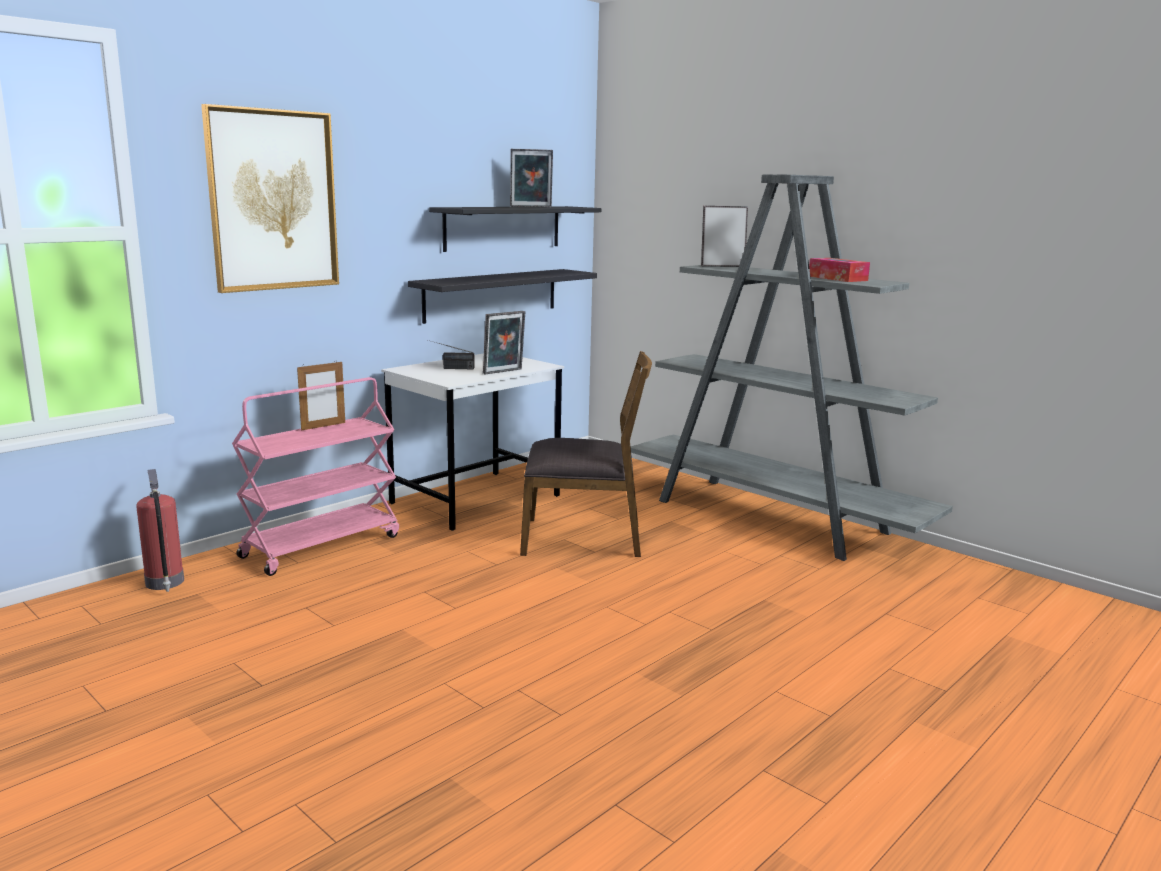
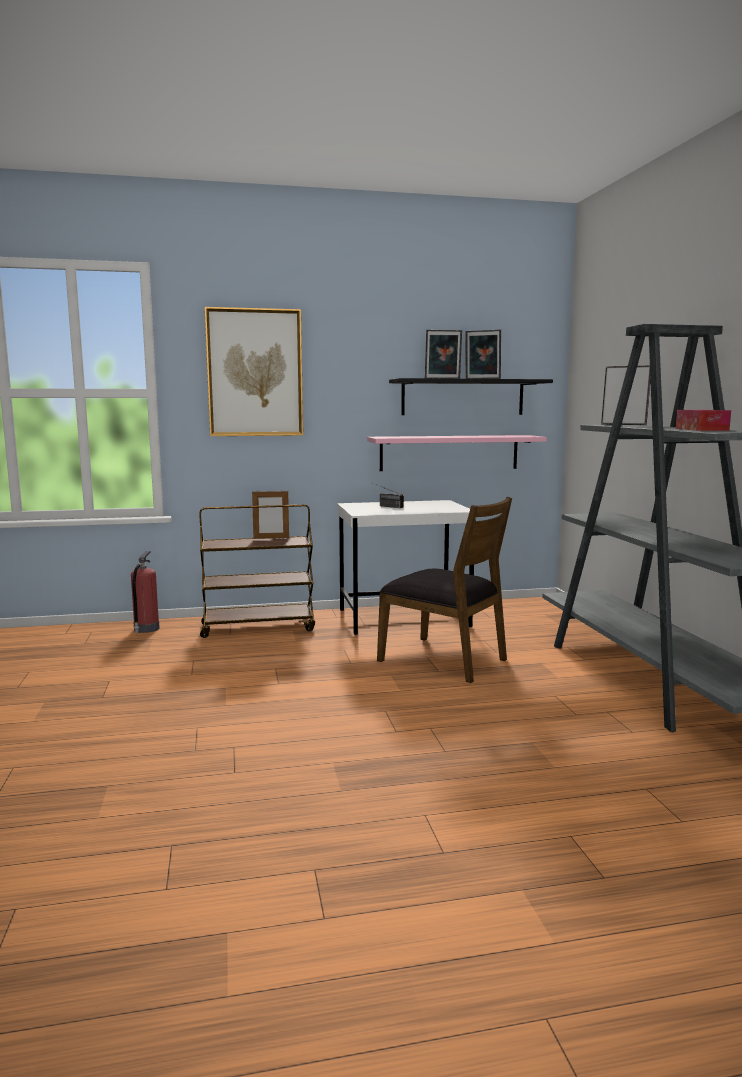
camera: 35 degrees right, 5 degrees down
pink cart [232,377,399,576] -> brown cart [199,504,315,638]
black shelf [408,269,597,324] -> pink shelf [367,435,547,471]
picture frame [483,311,525,374] -> picture frame moved to [425,330,462,379]

